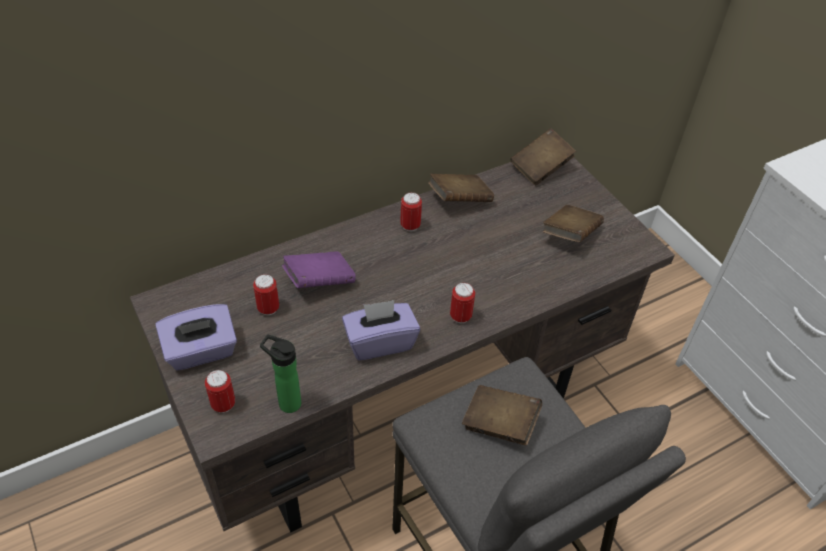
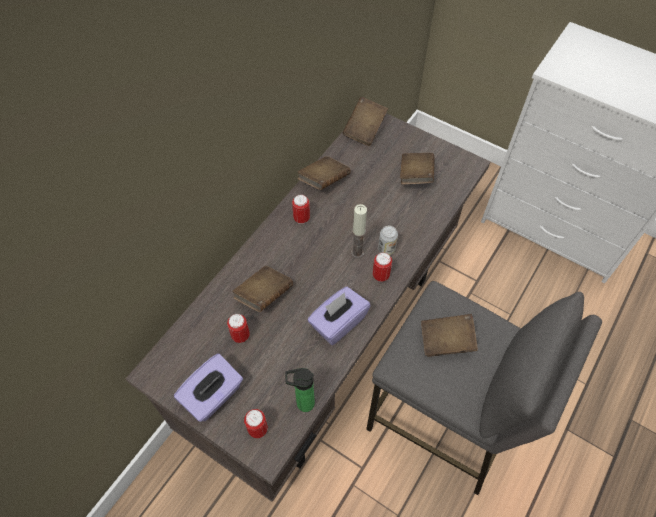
camera: 25 degrees left, 10 degrees up
purple book [282,251,356,288] -> brown book [232,266,293,312]
none -> candle [351,204,367,258]
none -> can [378,226,398,255]

